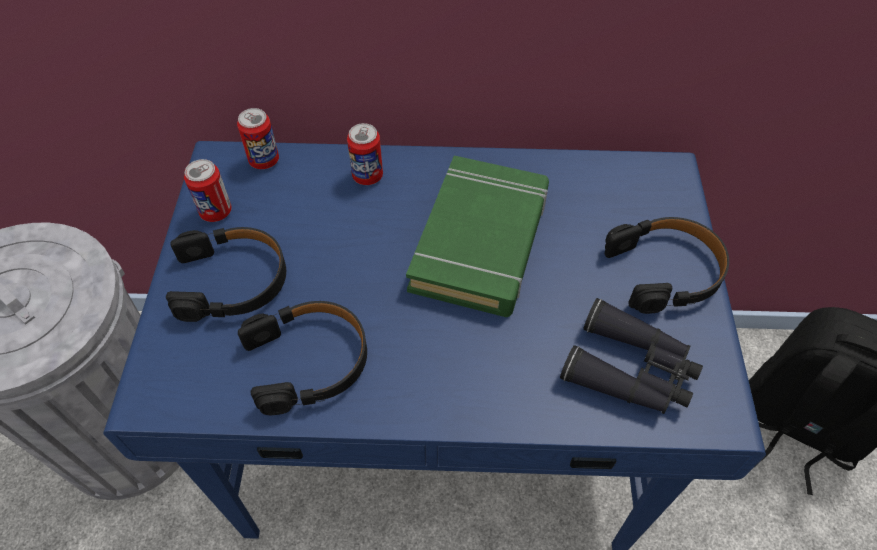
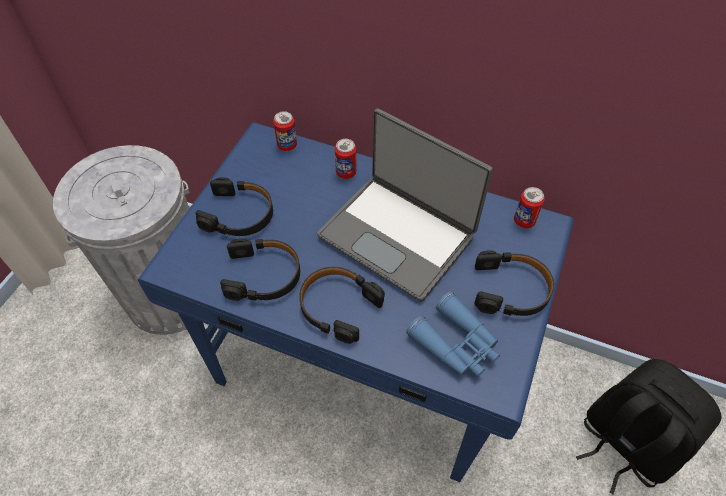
camera: 20 degrees right, 0 degrees up
can [184,159,232,222] -> can moved to [514,187,545,228]
green book [406,155,549,317] -> laptop [317,109,493,302]
black binoculars [560,298,703,414] -> blue binoculars [406,292,500,377]
none -> black headphones [299,267,385,344]

